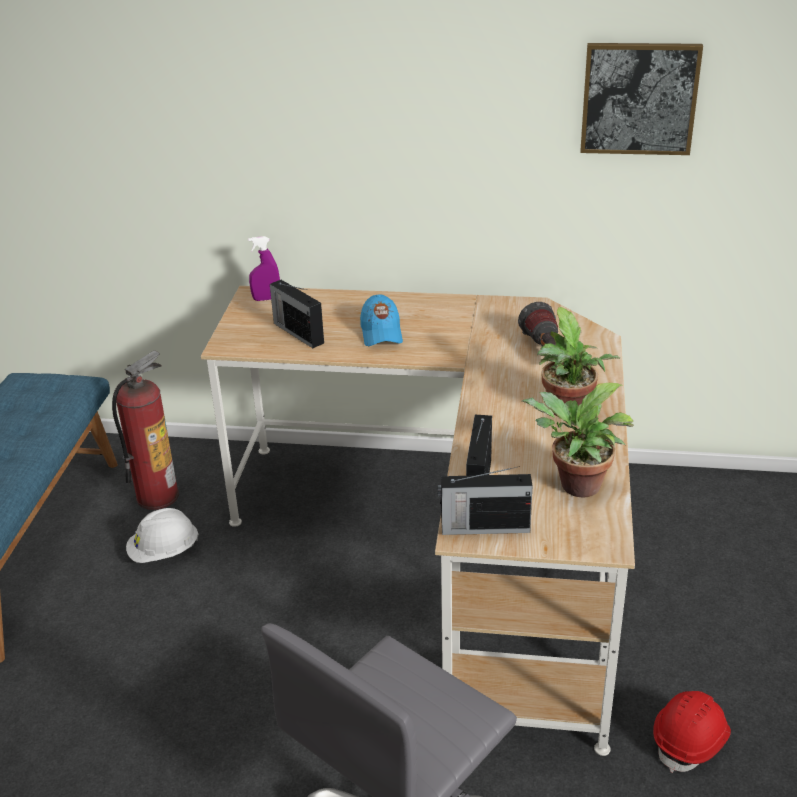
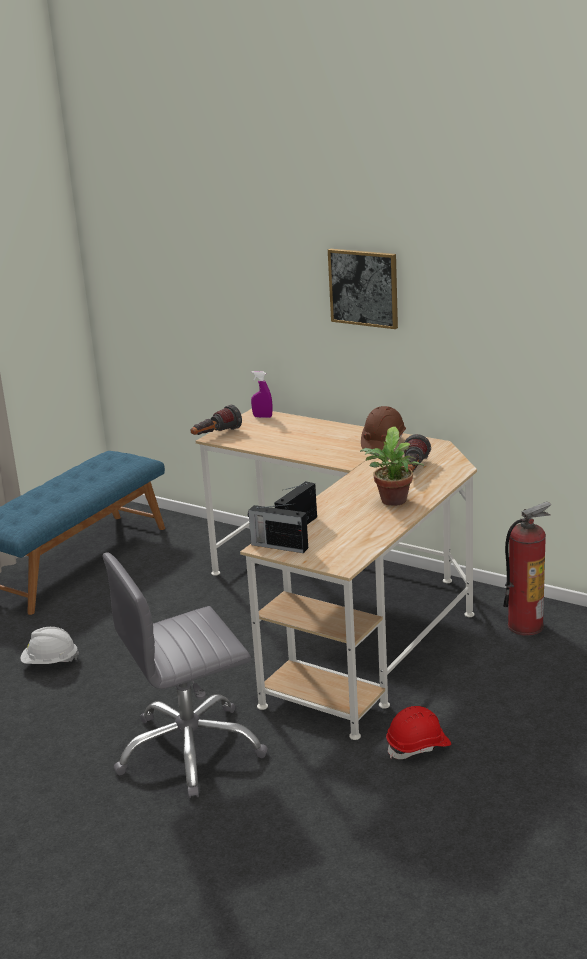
camera: 25 degrees right, 10 degrees down
fire extinguisher [112,351,179,510] -> fire extinguisher moved to [503,502,551,636]
white hard hat [126,508,199,563] -> white hard hat moved to [20,627,79,664]
radio [270,280,324,348] -> none
blue cap [360,295,403,346] -> none
potted plant [522,383,634,497] -> none
picture [581,43,703,155] -> picture moved to [328,249,398,329]
none -> flashlight [191,405,242,435]
none -> brown hard hat [361,406,406,450]

